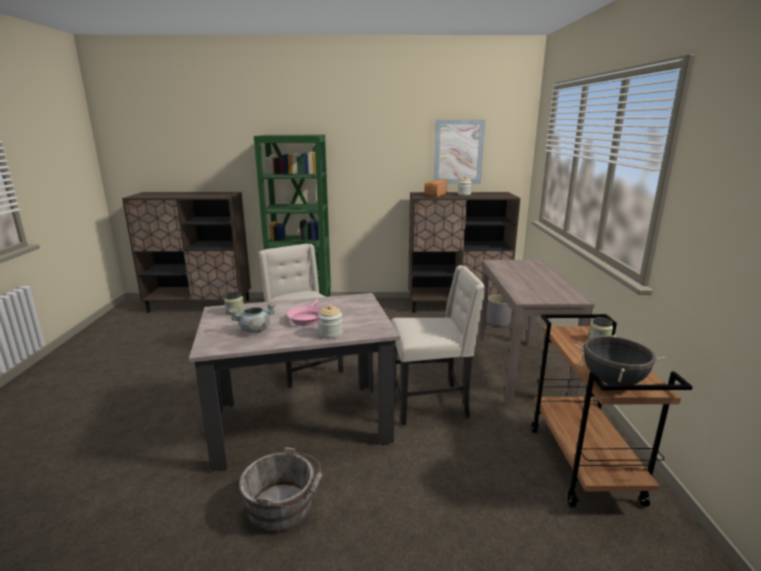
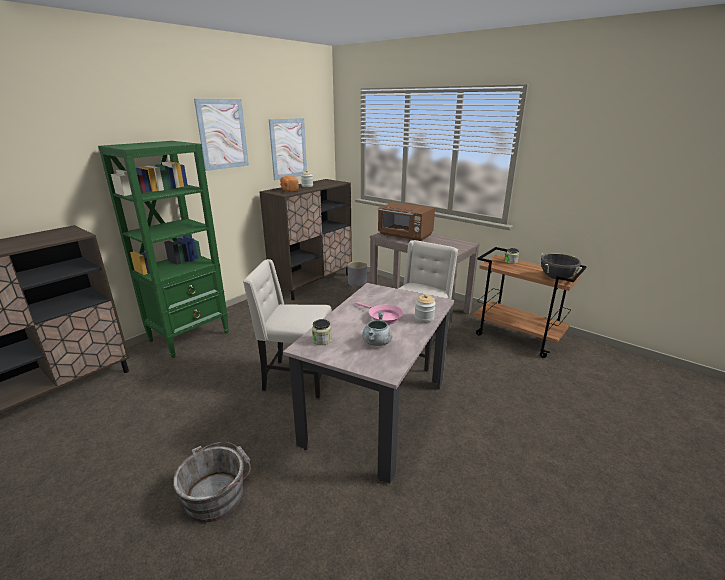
camera: 50 degrees left, 5 degrees up
grey bucket [239,447,322,534] -> grey bucket moved to [173,442,251,523]
none -> picture [194,99,249,171]
none -> brown microwave [378,202,435,241]

